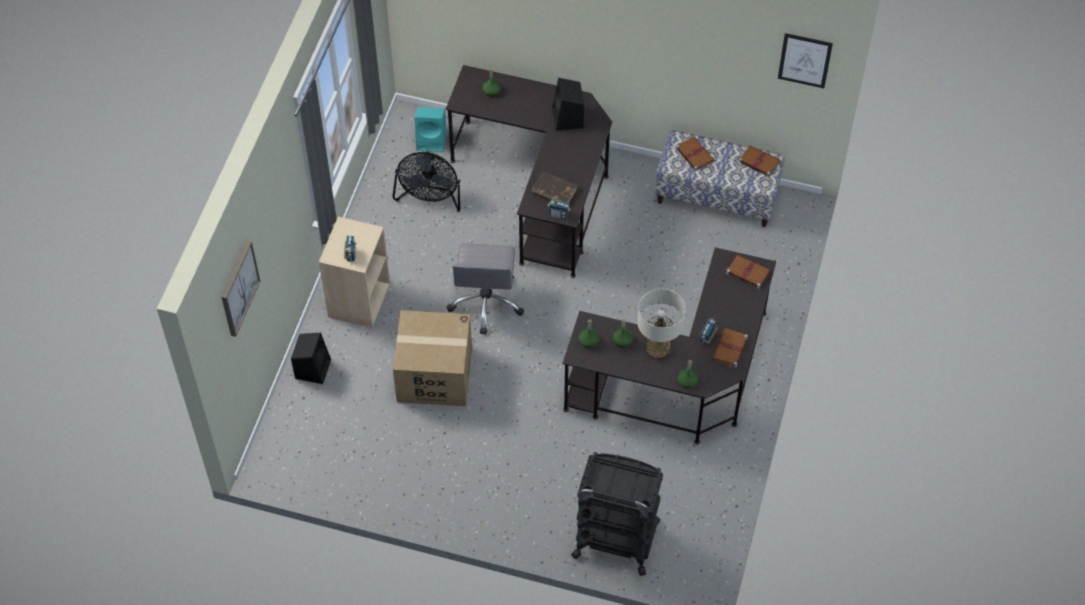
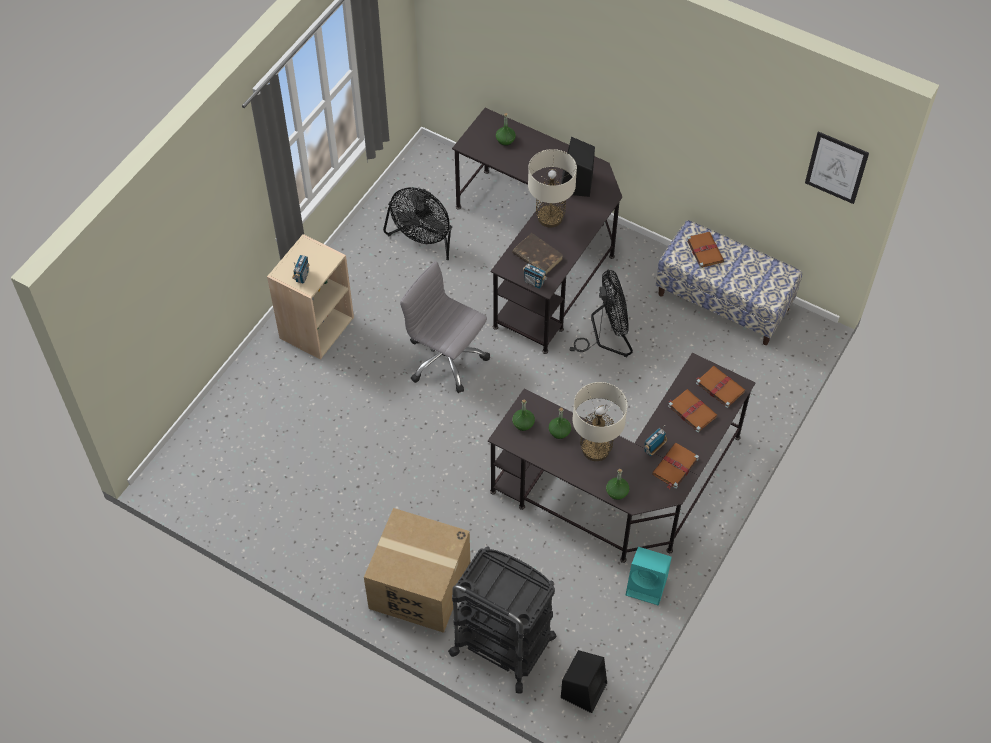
camera: 15 degrees right, 0 degrees up
picture [221,241,260,337] -> none
black speaker [291,333,331,384] -> black speaker moved to [561,650,607,713]
cardboard box [393,310,472,406] -> cardboard box moved to [364,508,470,633]
turquoise speaker [415,107,446,152] -> turquoise speaker moved to [626,547,672,605]
grey office chair [447,243,524,335] -> grey office chair turned 105 degrees clockwise [400,261,490,393]
brown book [738,145,780,177] -> brown book moved to [668,389,718,433]
none -> table lamp [528,149,577,228]
none -> black fan [568,270,633,358]

